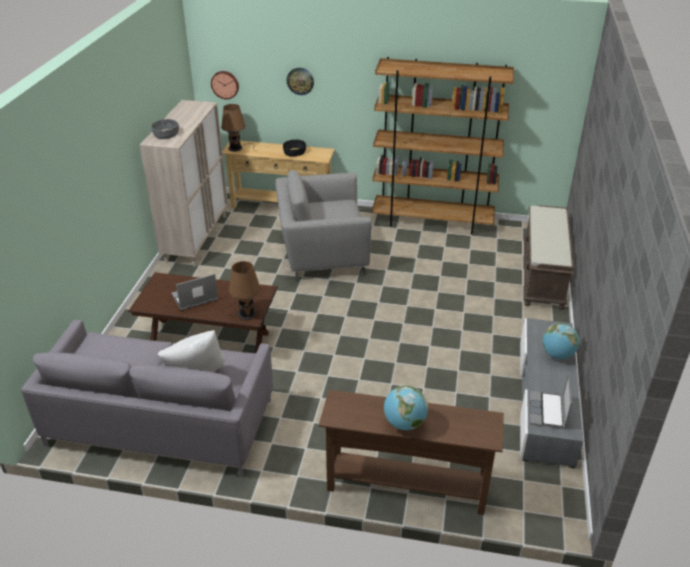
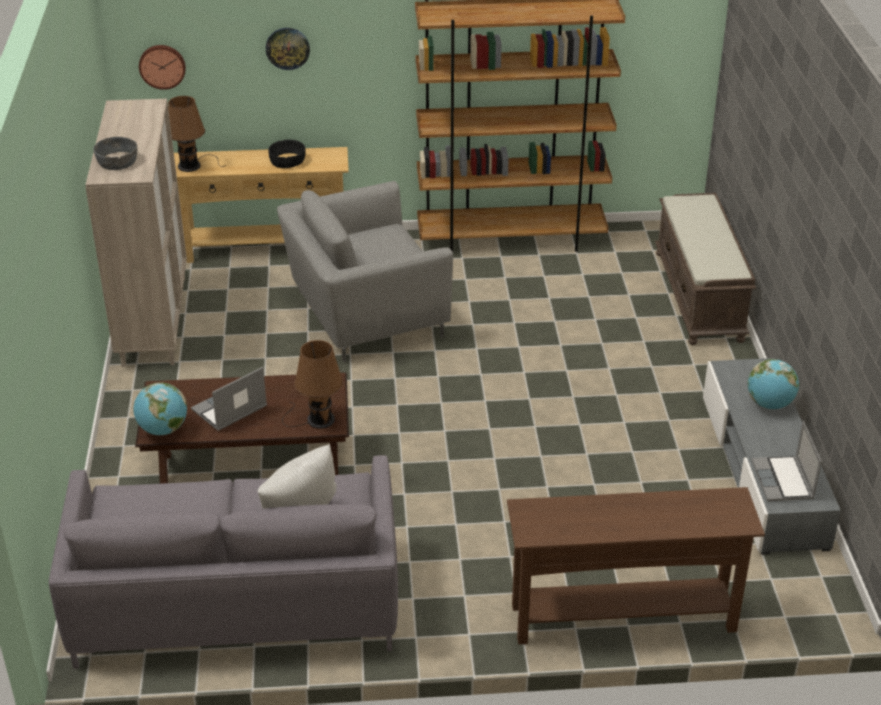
camera: 15 degrees left, 0 degrees up
globe [384,385,428,430] -> globe moved to [134,382,187,435]

